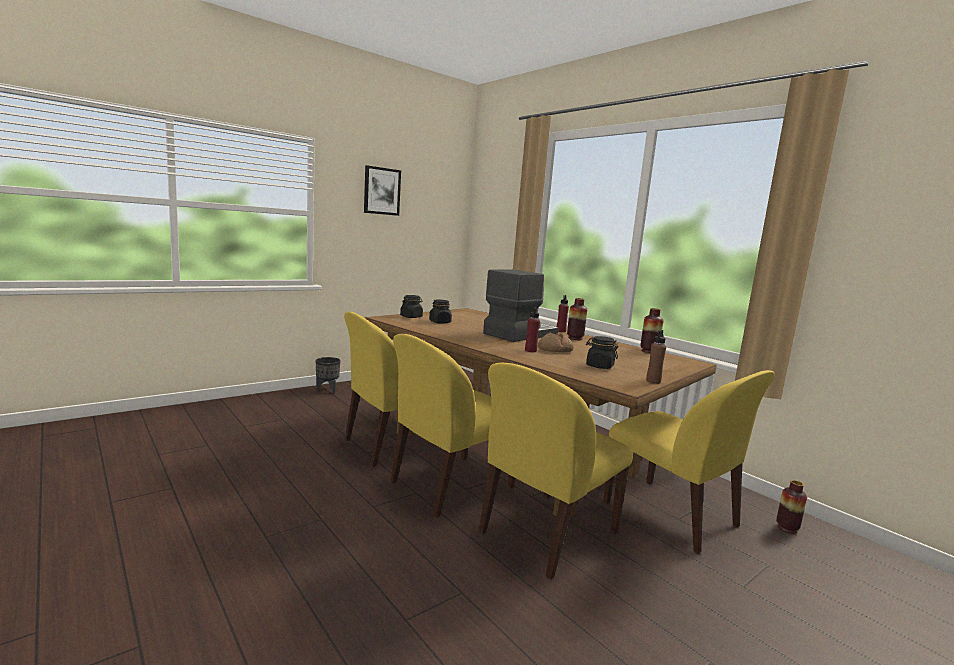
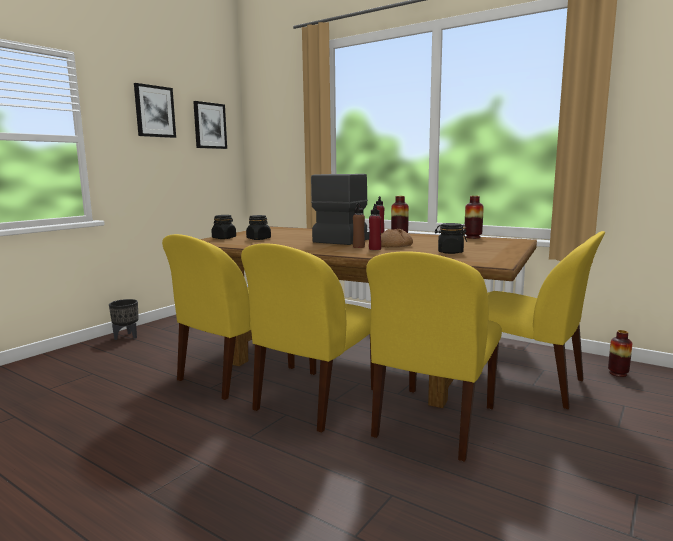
camera: 15 degrees left, 0 degrees up
brown bottle [646,330,666,384] -> brown bottle moved to [353,203,365,248]
none -> picture [193,101,227,149]

